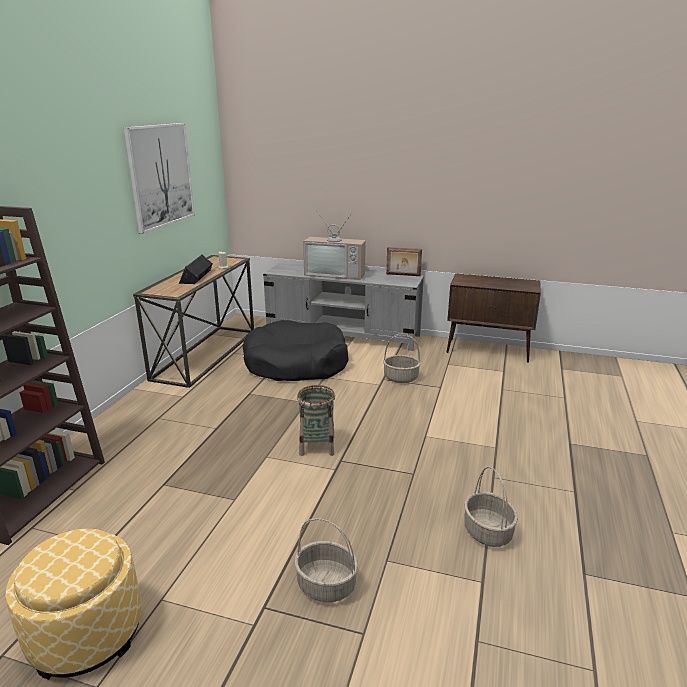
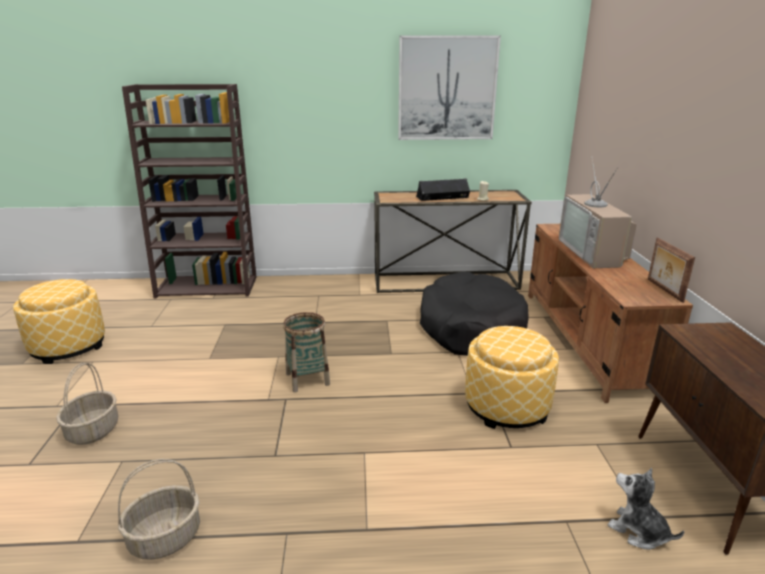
camera: 70 degrees right, 0 degrees up
grey tv stand [263,263,424,351] -> brown tv stand [528,224,693,403]
basket [383,334,421,383] -> ottoman [465,326,559,429]
none -> plush toy [608,468,684,550]

